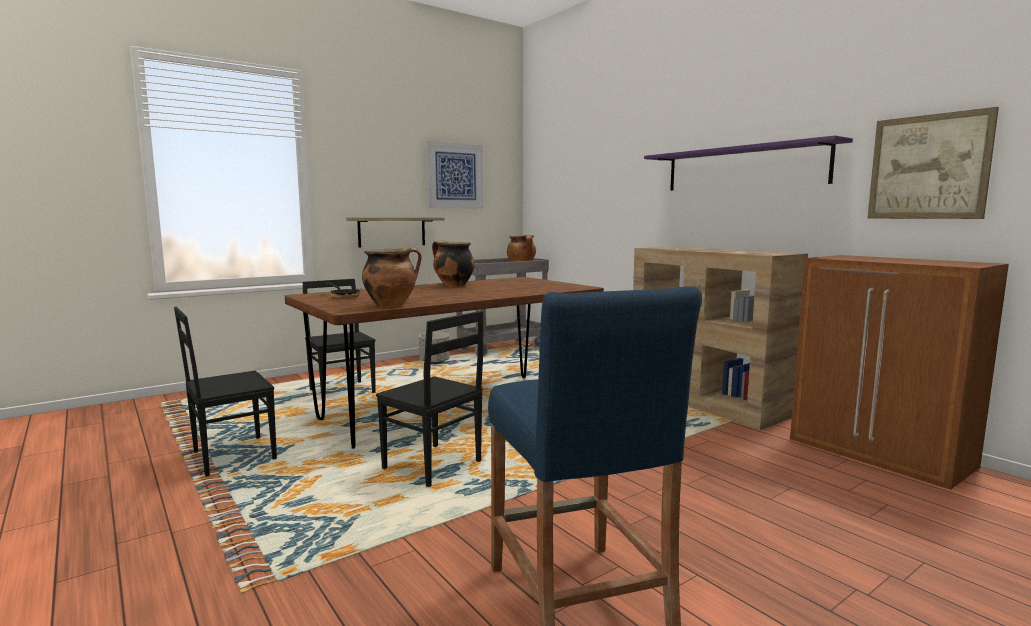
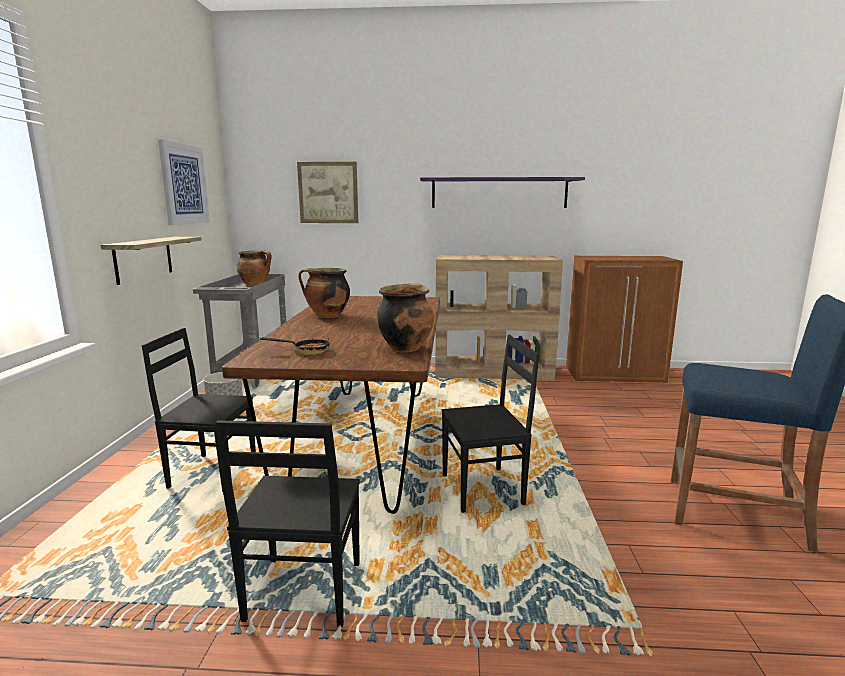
camera: 50 degrees left, 5 degrees up
picture [868,107,999,219] -> picture moved to [297,162,358,223]

